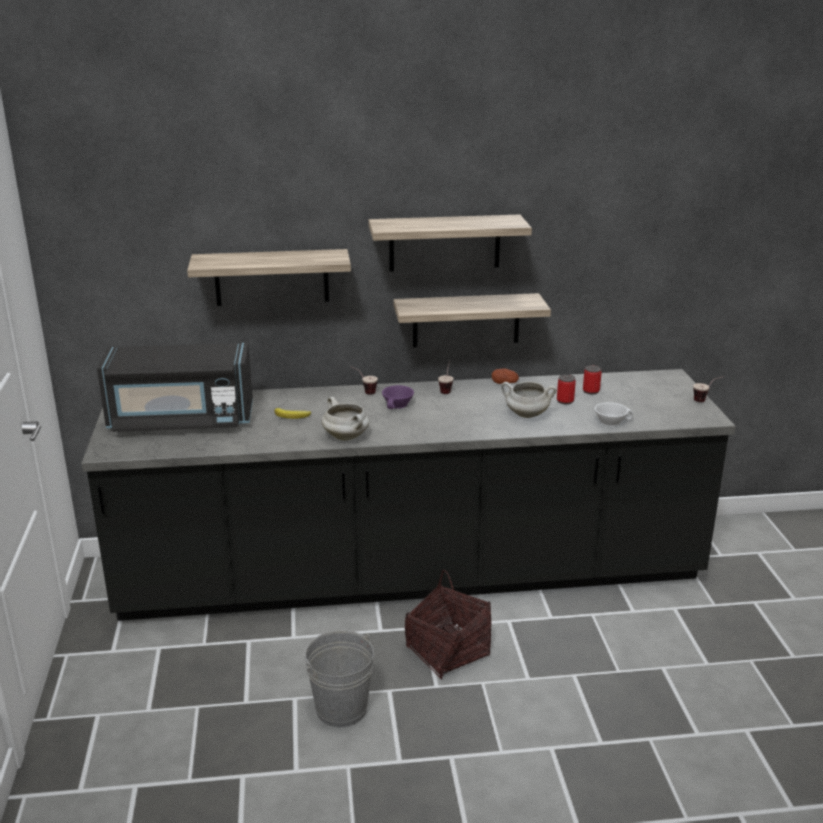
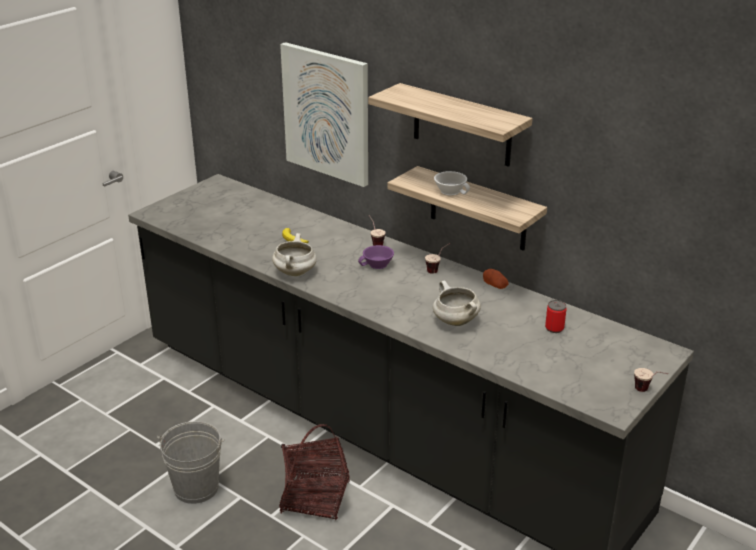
camera: 45 degrees right, 5 degrees up
black microwave [97,343,253,432] -> none
shelf [187,249,351,306] -> picture [280,42,368,187]
can [557,374,576,404] -> none
white cup [595,402,633,427] -> white cup moved to [434,171,470,195]

